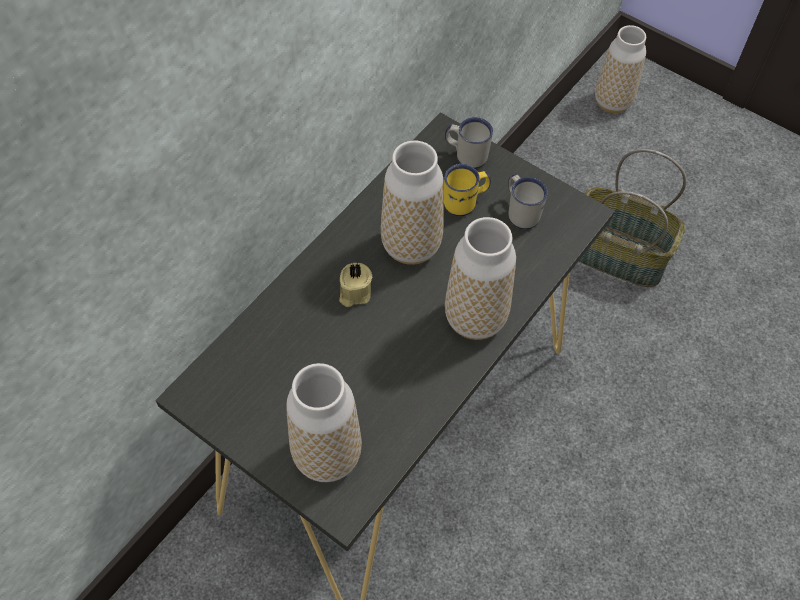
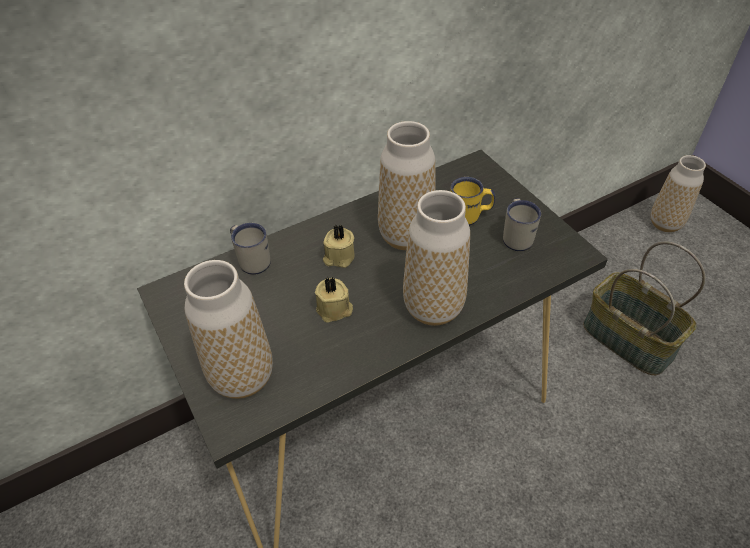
camera: 25 degrees right, 10 degrees down
white mug [445,117,493,169] -> white mug moved to [230,223,271,275]
none -> beige candle [315,277,353,323]

